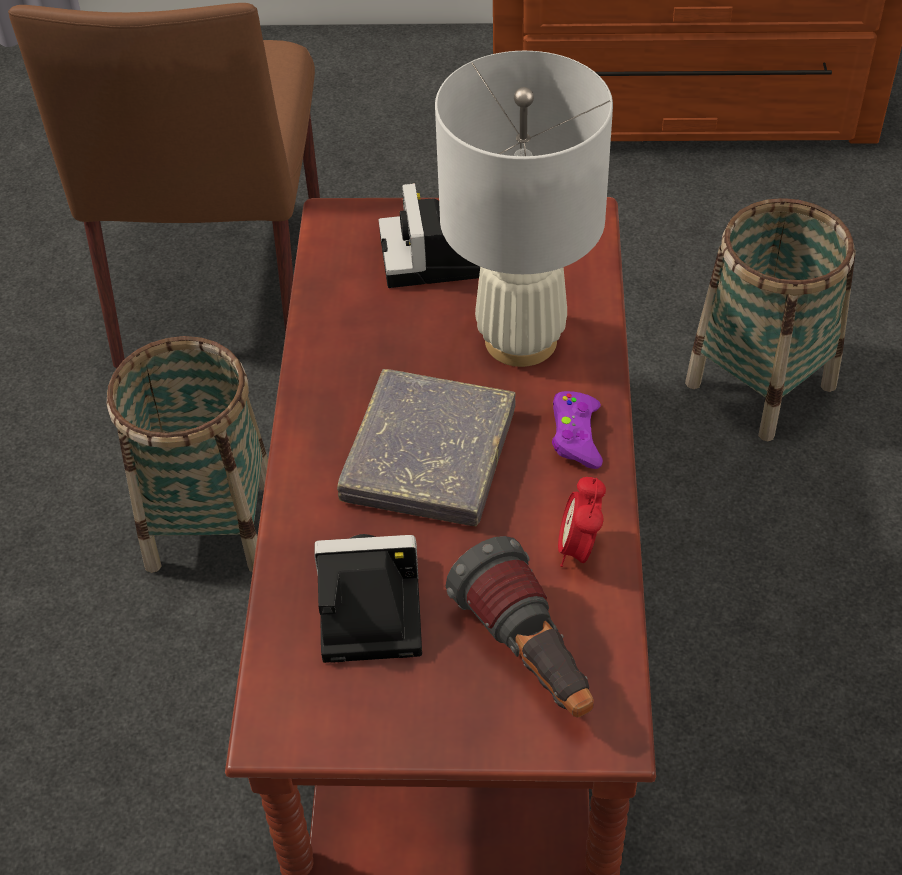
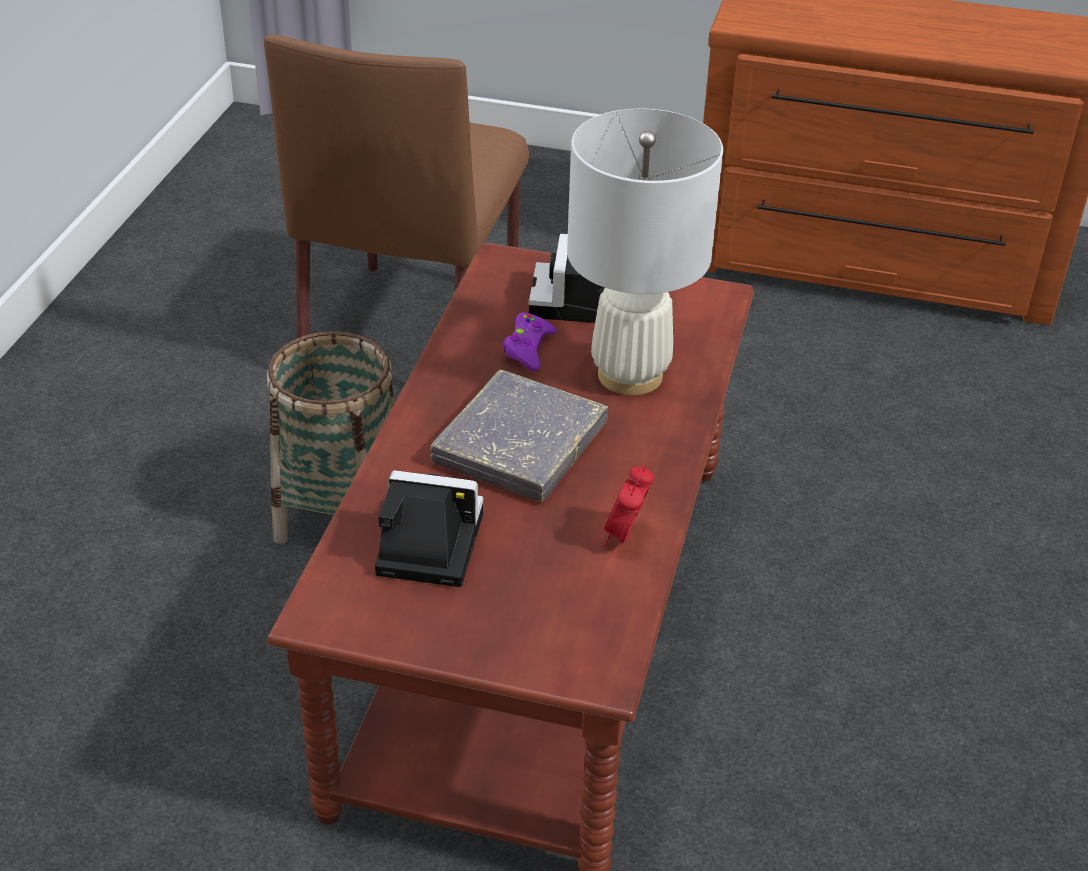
camera: 10 degrees right, 10 degrees down
flashlight [446,536,594,718] -> none
purple game controller [552,391,603,469] -> purple game controller moved to [502,312,557,371]
basket [685,198,856,442] -> none

